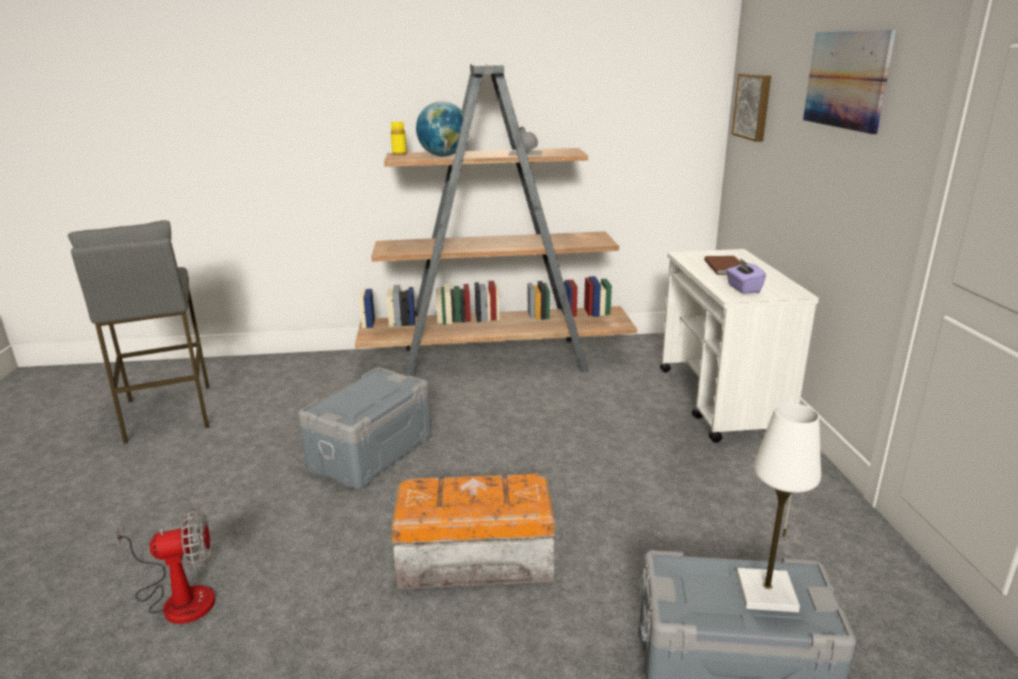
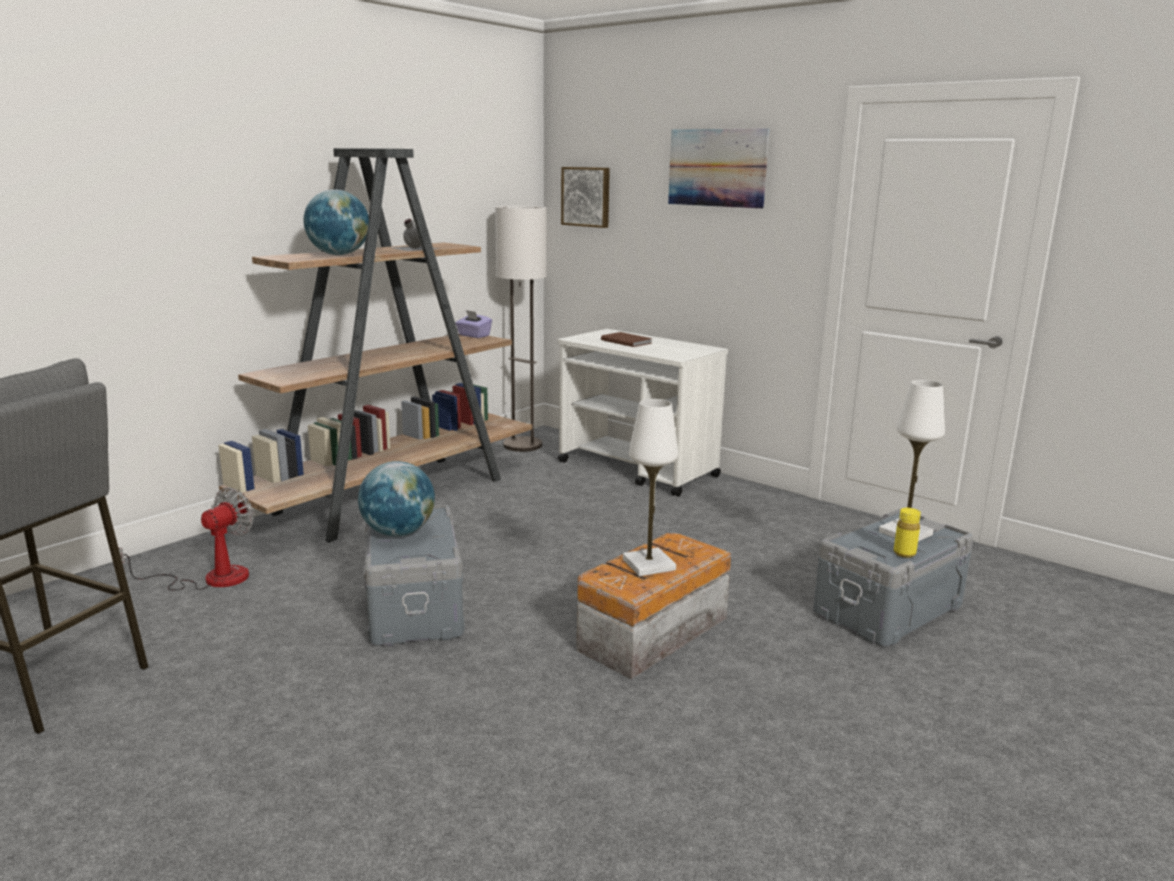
camera: 45 degrees left, 5 degrees down
fan [115,508,215,624] -> fan moved to [118,487,254,591]
yellow bottle [391,122,407,155] -> yellow bottle moved to [894,508,921,558]
purple tissue box [726,258,766,294] -> purple tissue box moved to [455,310,492,338]
none -> globe [358,461,435,536]
none -> floor lamp [495,206,546,452]
none -> white table lamp [623,399,678,576]

